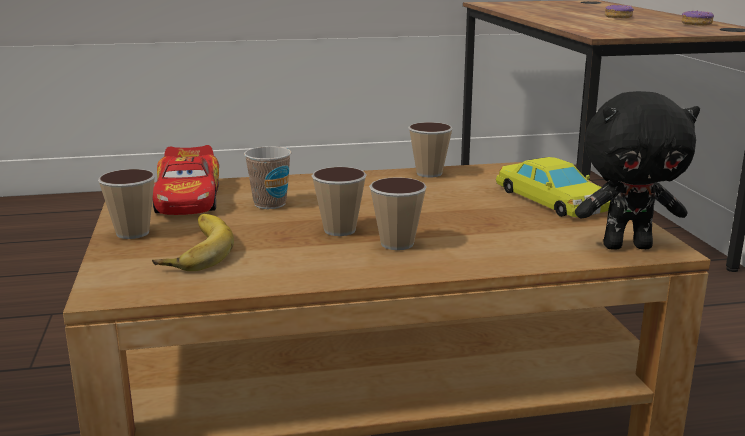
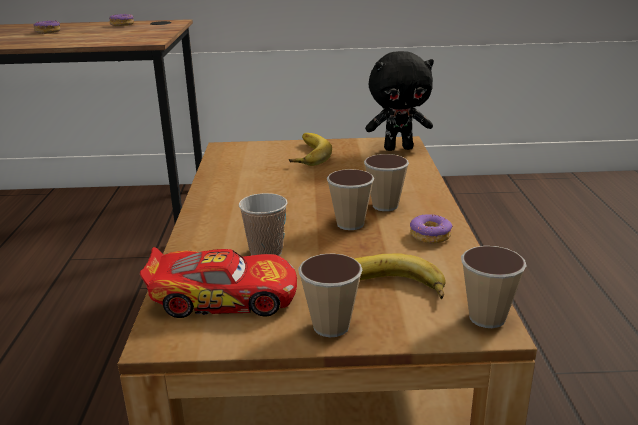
camera: 80 degrees left, 5 degrees up
cup [408,122,453,177] -> cup moved to [461,246,527,328]
yellow toy car [496,157,610,217] -> banana [289,133,332,166]
black plush toy [575,91,700,250] -> black plush toy turned 75 degrees clockwise [365,51,434,151]
none -> donut [410,214,453,244]

